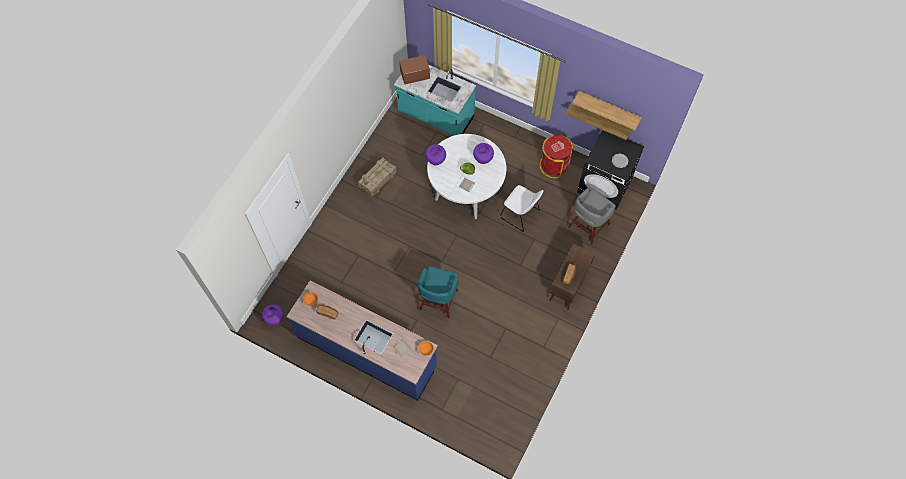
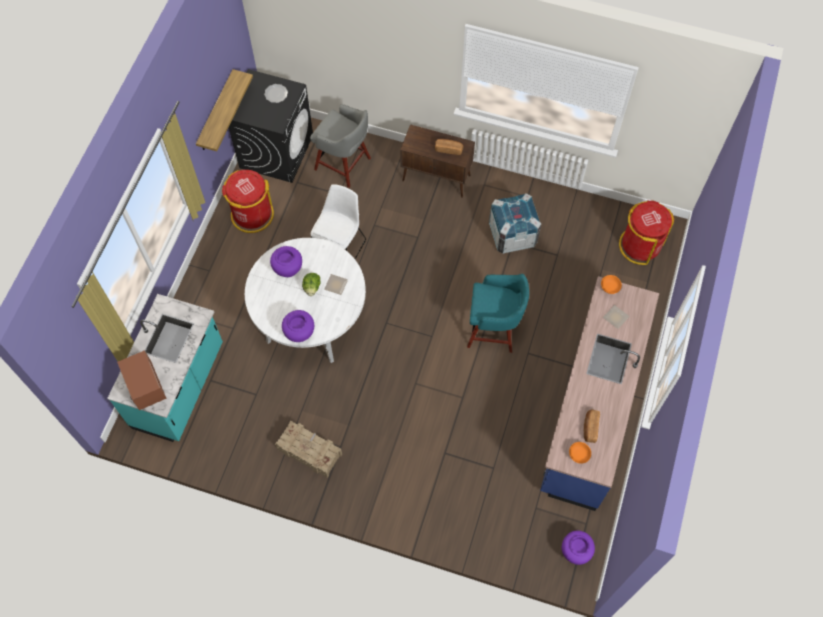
camera: 100 degrees left, 0 degrees up
shelf [572,91,642,130] -> none
none -> crate [489,193,541,254]
none -> red trash can [619,200,675,265]

